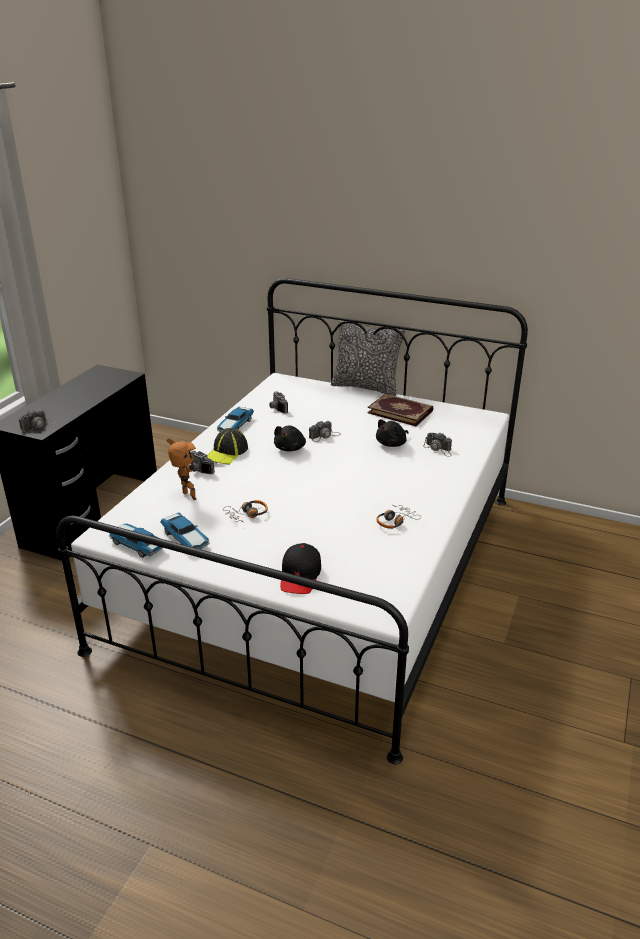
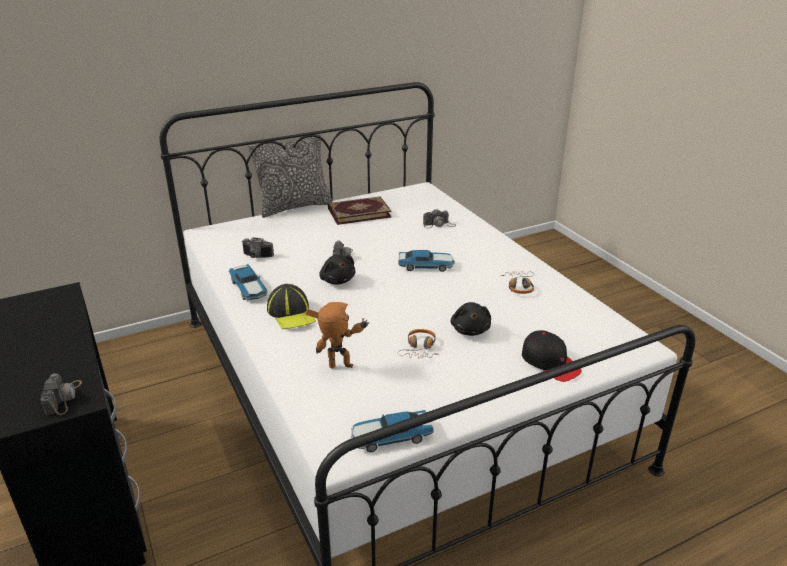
camera: 50 degrees left, 0 degrees up
toy car [160,512,210,549] -> toy car moved to [398,250,455,272]
camera [191,451,215,474] -> none
black plush toy [376,419,409,447] -> black plush toy moved to [451,302,491,336]

